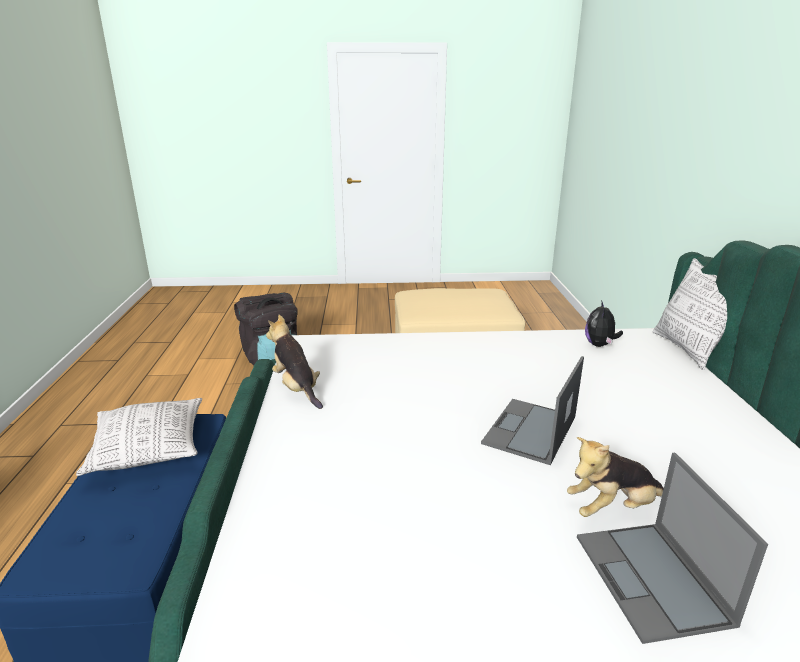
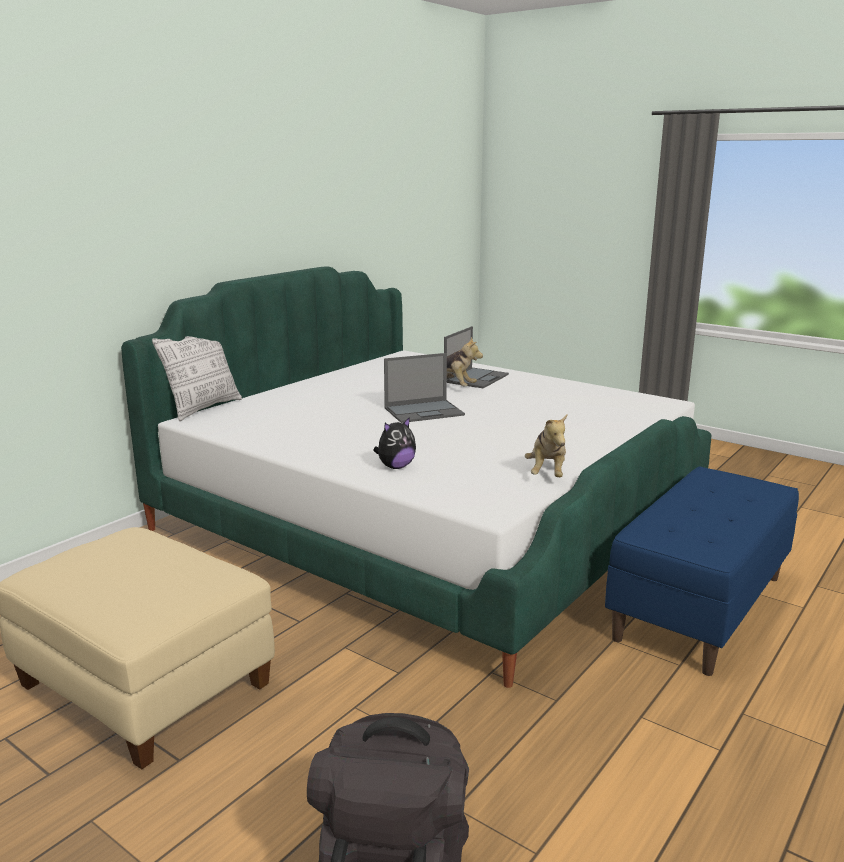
camera: 140 degrees left, 5 degrees down
pillow [76,398,202,476] -> none
plush toy [585,302,623,347] -> plush toy moved to [373,417,416,469]

